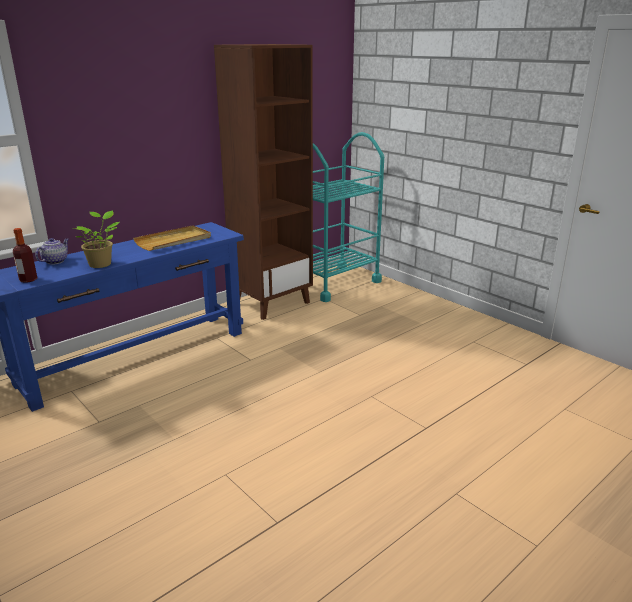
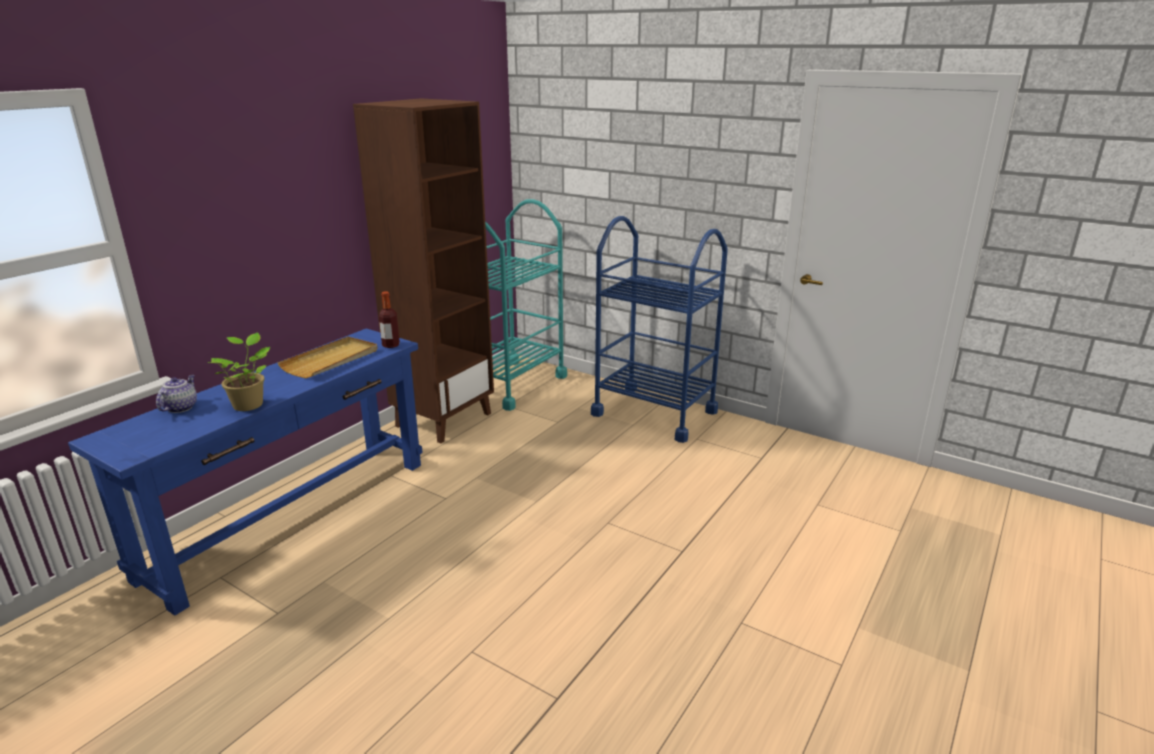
camera: 15 degrees left, 0 degrees up
bottle [13,228,37,283] -> bottle moved to [379,291,400,348]
none -> blue cart [591,216,728,443]

